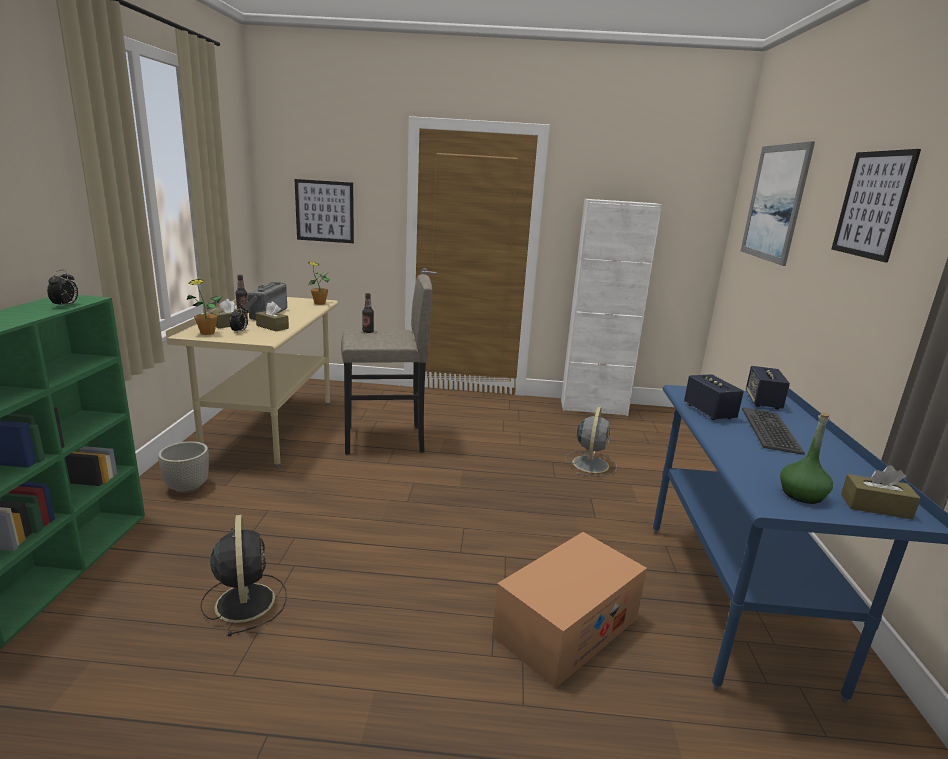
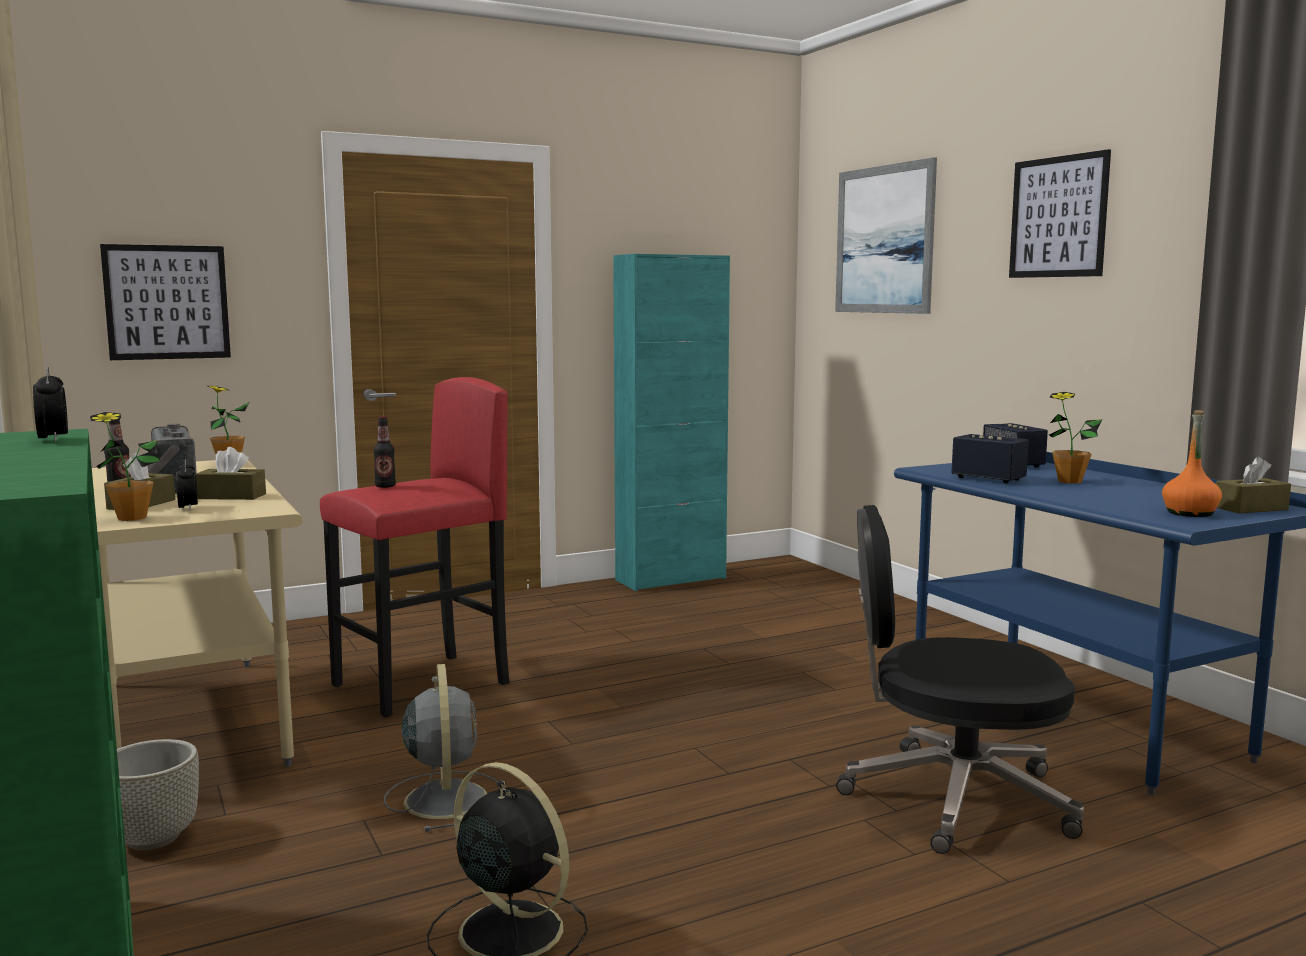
camera: 30 degrees left, 10 degrees down
grey stool [341,274,432,454] -> red stool [320,377,509,717]
cardboard box [493,532,647,688] -> black office chair [836,505,1084,854]
white cabinet [561,199,662,416] -> turquoise cabinet [613,254,730,591]
grey fan [565,407,617,477] -> grey fan moved to [384,664,498,832]
keyboard [742,407,805,455] -> potted plant [1049,392,1103,484]
green bottle [780,412,833,504] -> orange bottle [1162,410,1222,517]

